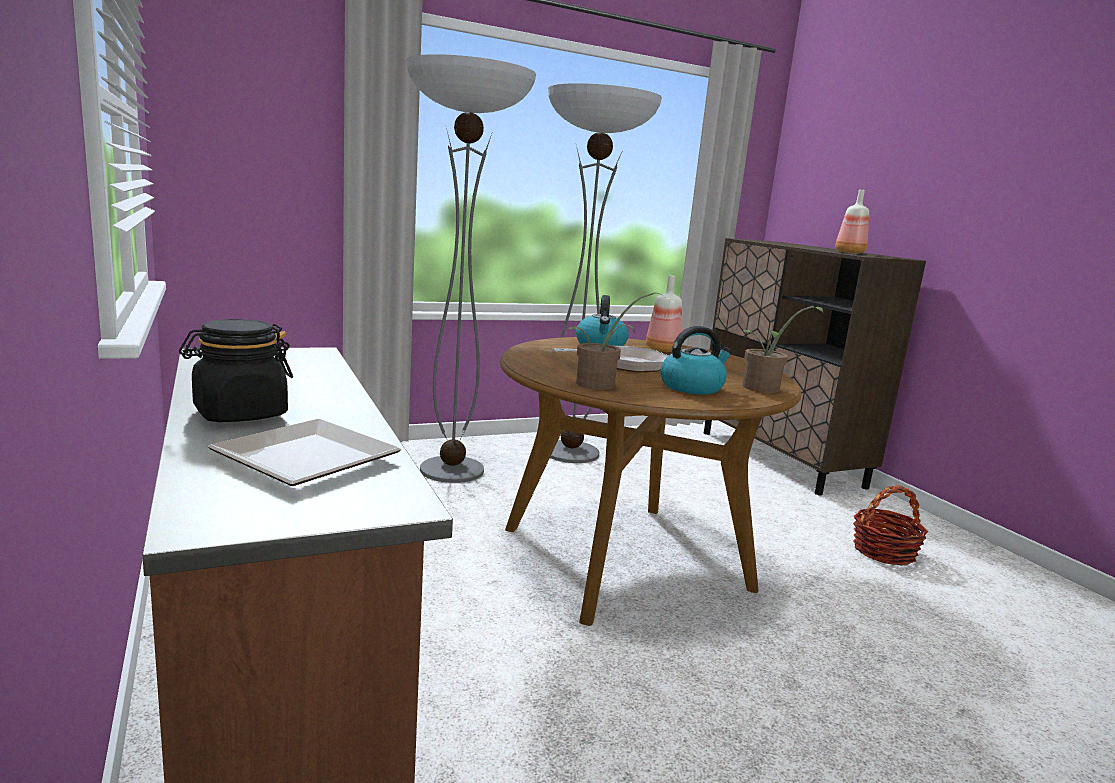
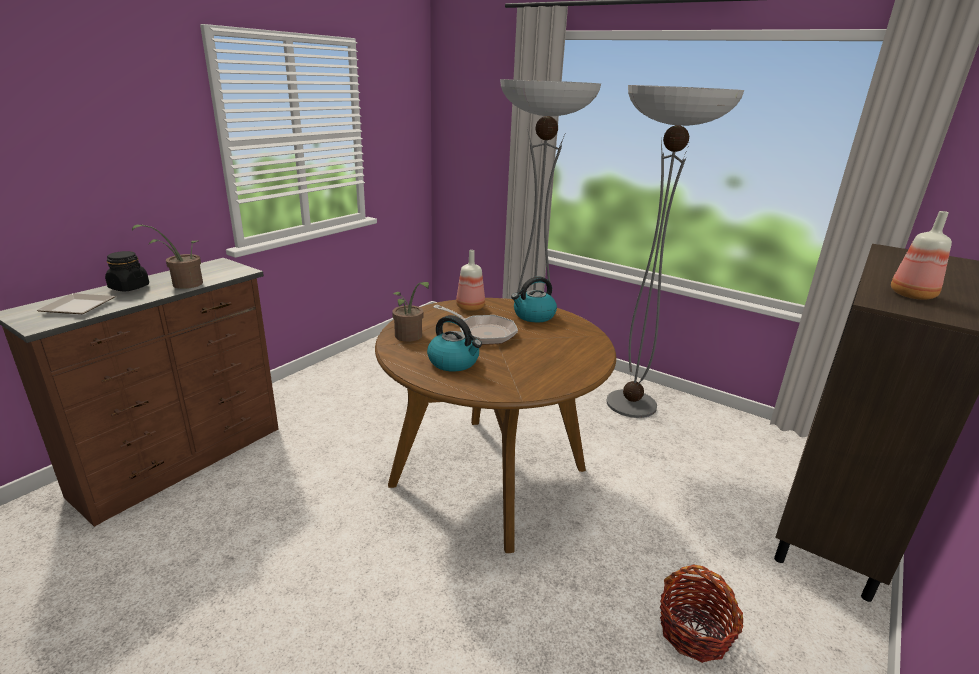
camera: 60 degrees right, 10 degrees up
bottle [646,275,682,352] -> bottle moved to [456,250,485,311]
potted plant [742,306,824,393] -> potted plant moved to [132,224,203,289]

